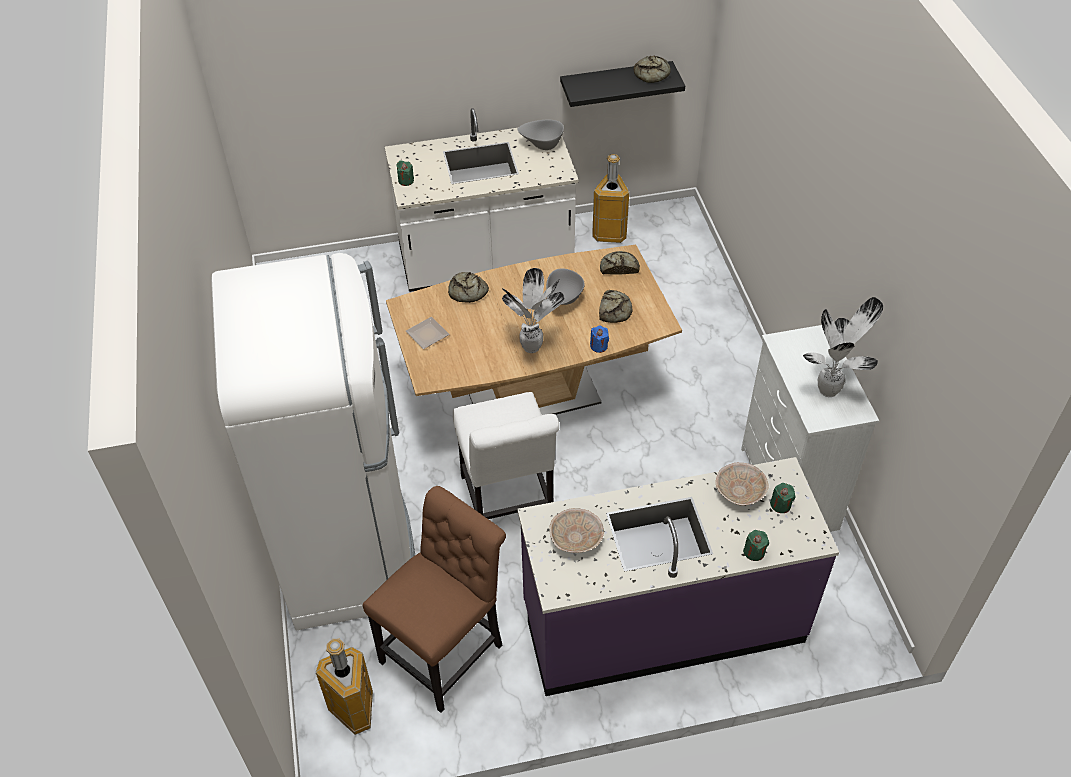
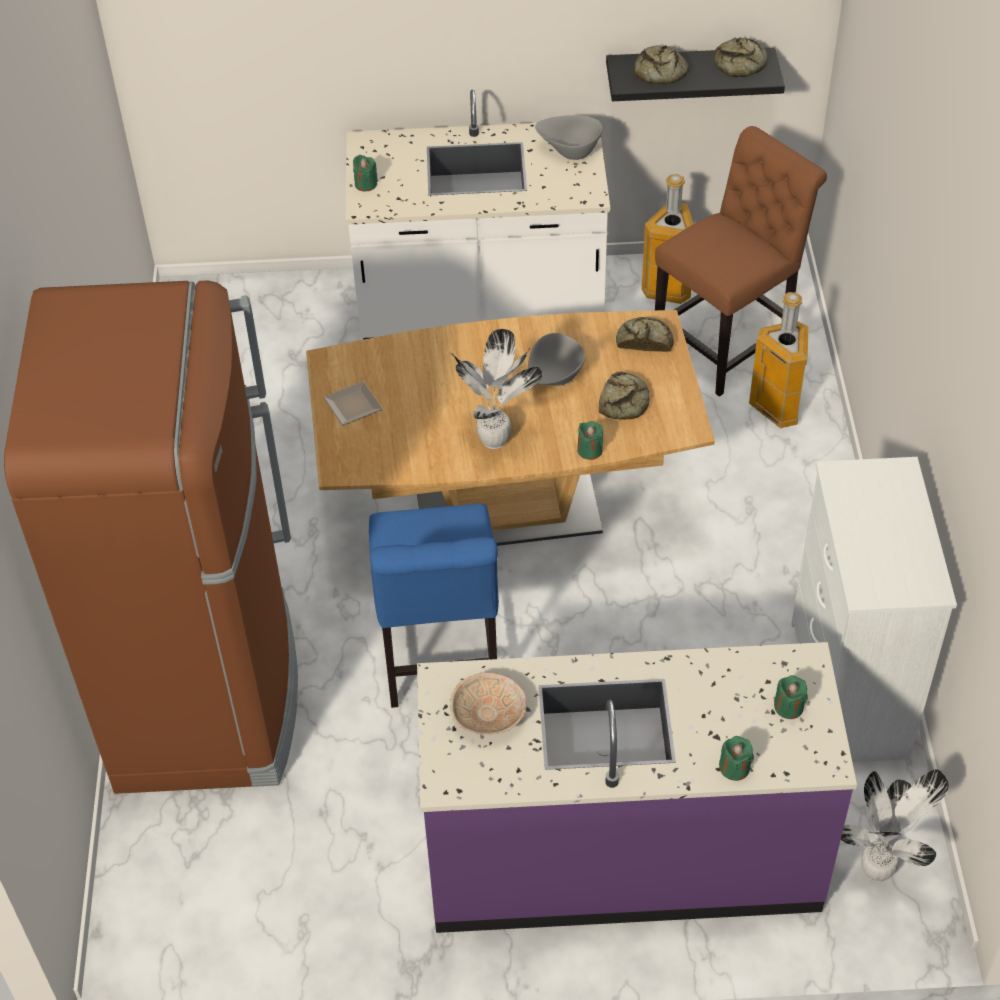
camera: 10 degrees right, 0 degrees up
white fridge [211,253,415,630] -> brown fridge [4,280,298,794]
trash can [316,639,373,735] -> trash can moved to [749,292,808,428]
brown chair [363,486,506,713] -> brown chair moved to [655,126,827,397]
bread [448,272,489,303] -> bread moved to [634,45,689,84]
white chair [453,392,559,519] -> blue chair [369,504,499,708]
blue candle [590,326,609,353] -> green candle [577,421,603,460]
beige bowl [716,463,769,505] -> none
potted plant [803,297,883,397] -> potted plant moved to [841,769,949,882]

